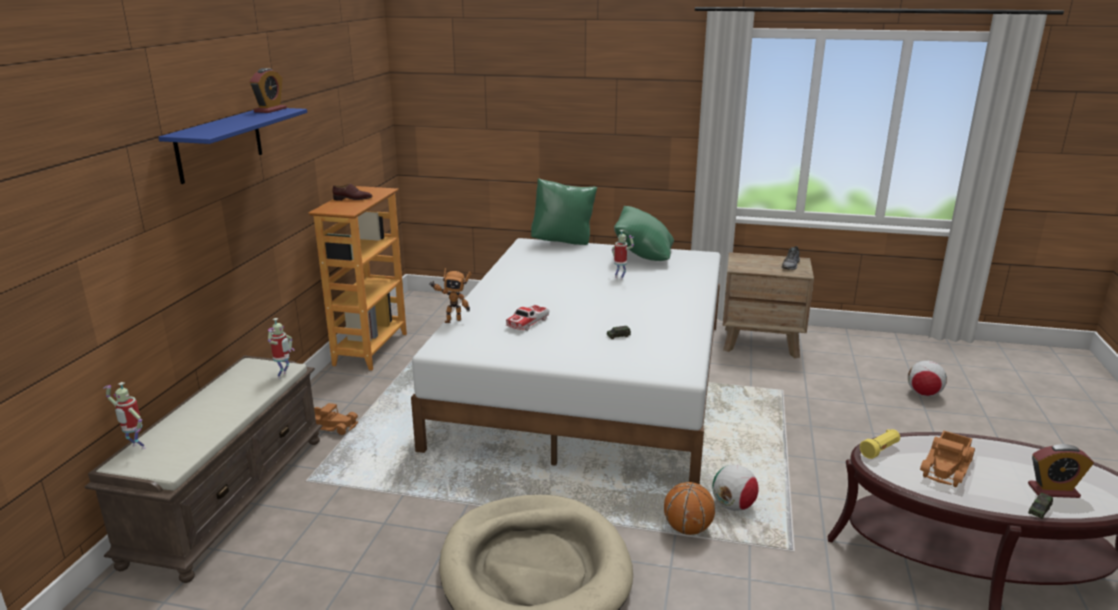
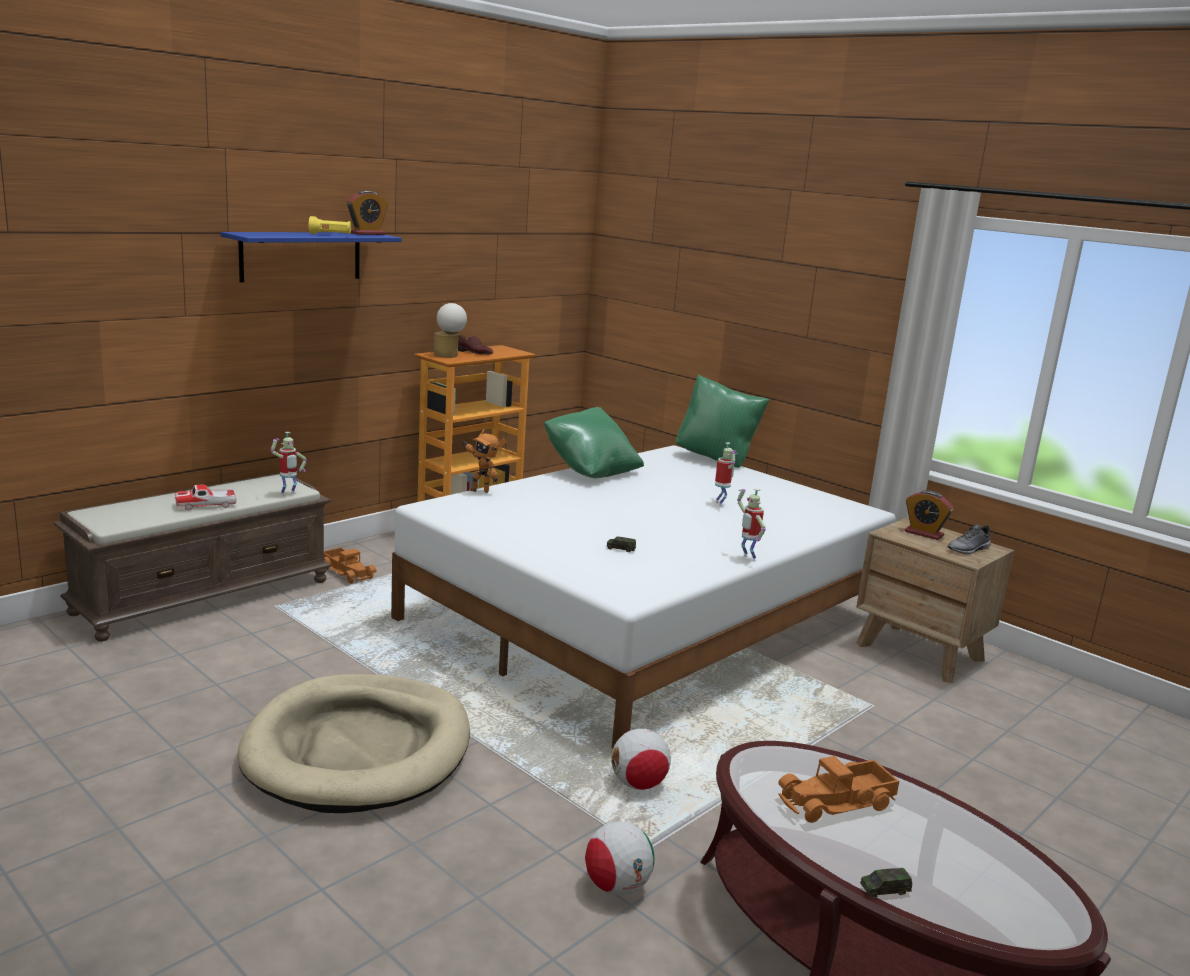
camera: 30 degrees right, 5 degrees down
toy robot [103,382,146,449] -> toy robot moved to [737,488,766,562]
toy car [506,305,549,331] -> toy car moved to [175,485,237,511]
green pillow [614,206,674,261] -> green pillow moved to [544,407,644,478]
basketball [664,482,715,535] -> none
yellow flashlight [860,429,900,459] -> yellow flashlight moved to [309,216,351,234]
football [908,361,947,396] -> football moved to [585,821,655,895]
alarm clock [1028,444,1094,498] -> alarm clock moved to [904,490,954,540]
none -> table lamp [434,303,467,358]

